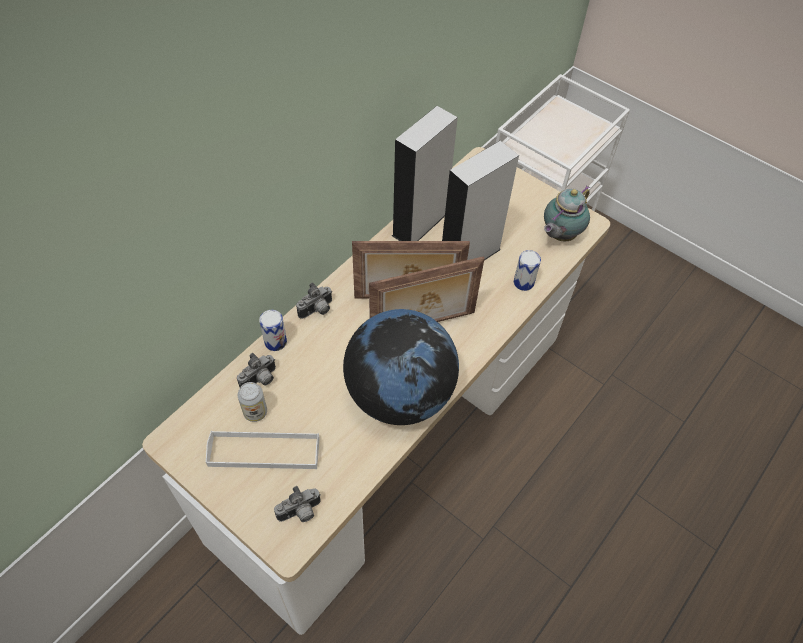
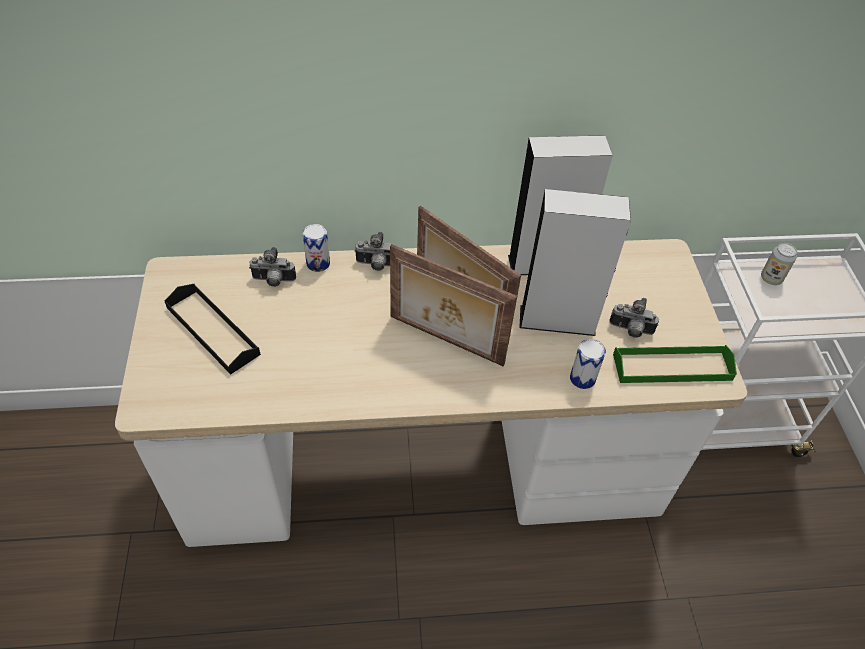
camera: 45 degrees right, 5 degrees down
white tray [206,431,320,469] -> black tray [165,284,261,375]
can [238,382,267,422] -> can moved to [761,243,797,285]
camera [274,486,321,522] -> camera moved to [609,298,659,338]
globe [343,309,459,425] -> none
teapot [544,185,590,242] -> green tray [613,345,737,383]

